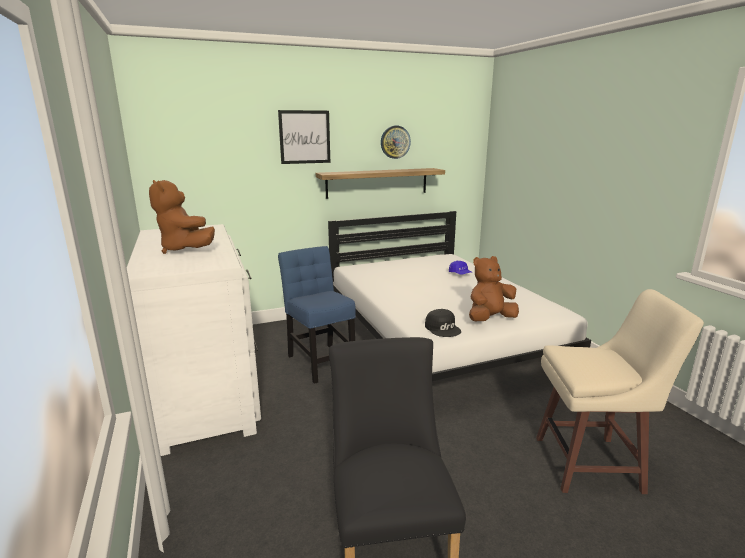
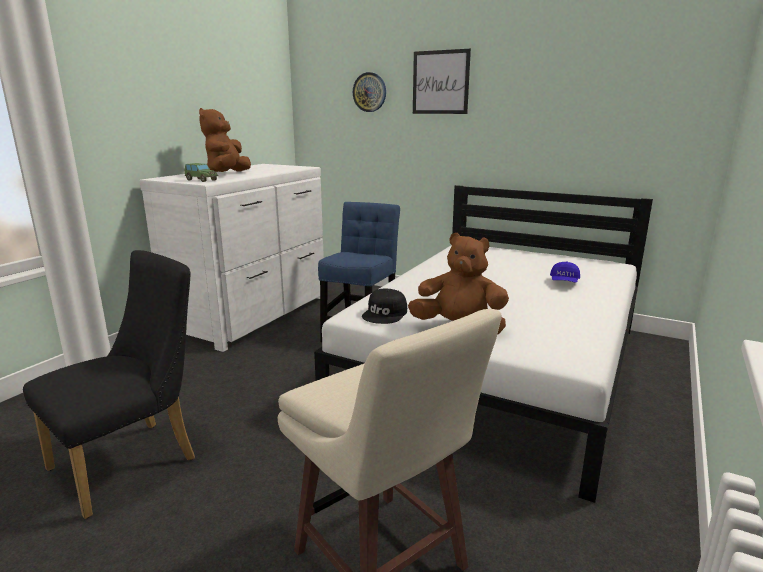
camera: 50 degrees right, 0 degrees up
shelf [316,168,445,199] -> none
wall clock [381,126,411,159] -> wall clock moved to [353,72,386,112]
none -> toy car [185,163,218,182]

